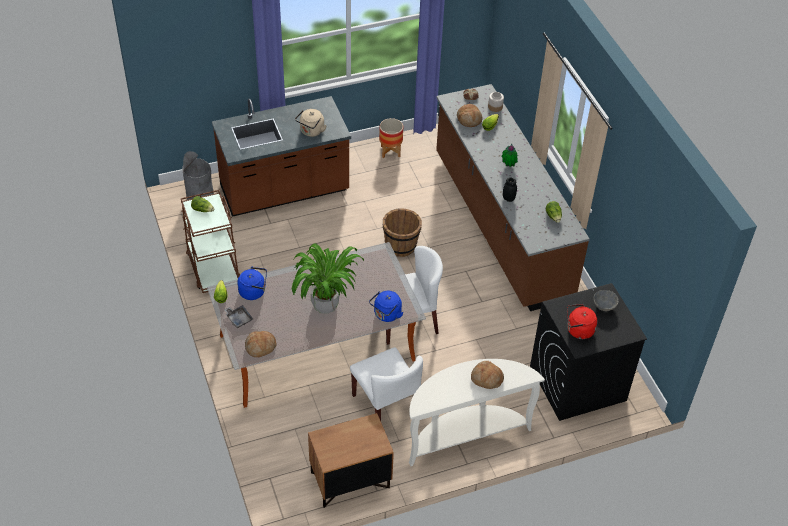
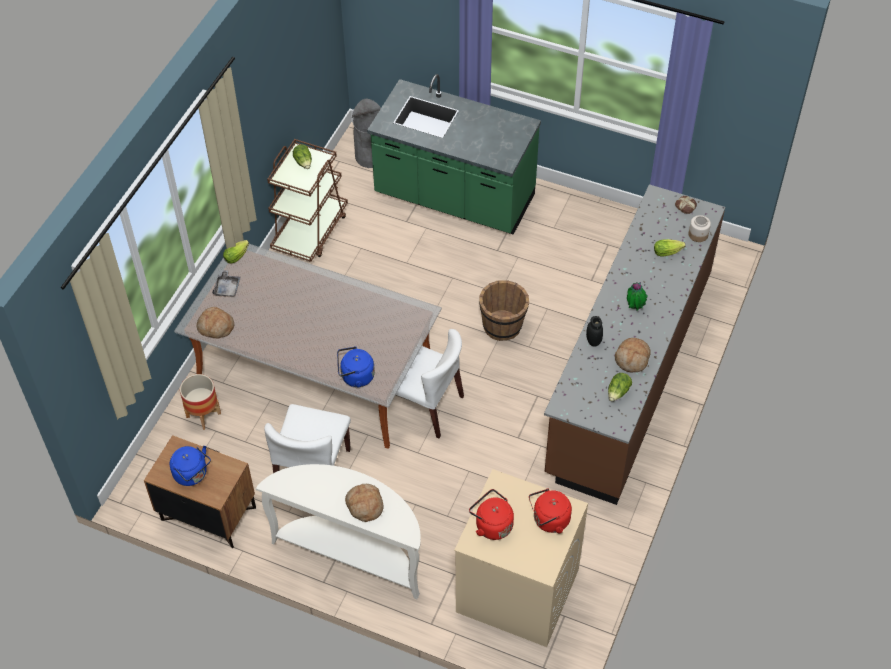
camera: 45 degrees right, 5 degrees up
brown counter [212,96,351,217] -> green counter [367,74,541,235]
blue kettle [237,266,267,300] -> blue kettle moved to [170,446,211,486]
potted plant [292,243,364,314] -> none
beige kettle [295,109,327,137] -> none
planter [379,118,403,158] -> planter moved to [180,374,221,430]
bread [457,104,483,127] -> bread moved to [615,338,651,372]
black washing machine [530,283,647,421] -> beige washing machine [454,469,588,647]
grey bowl [594,290,619,311] -> red kettle [529,488,572,533]

